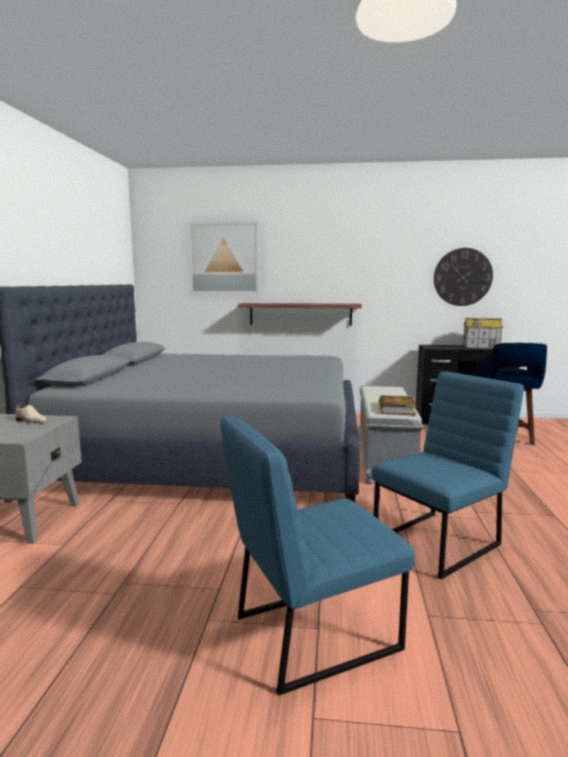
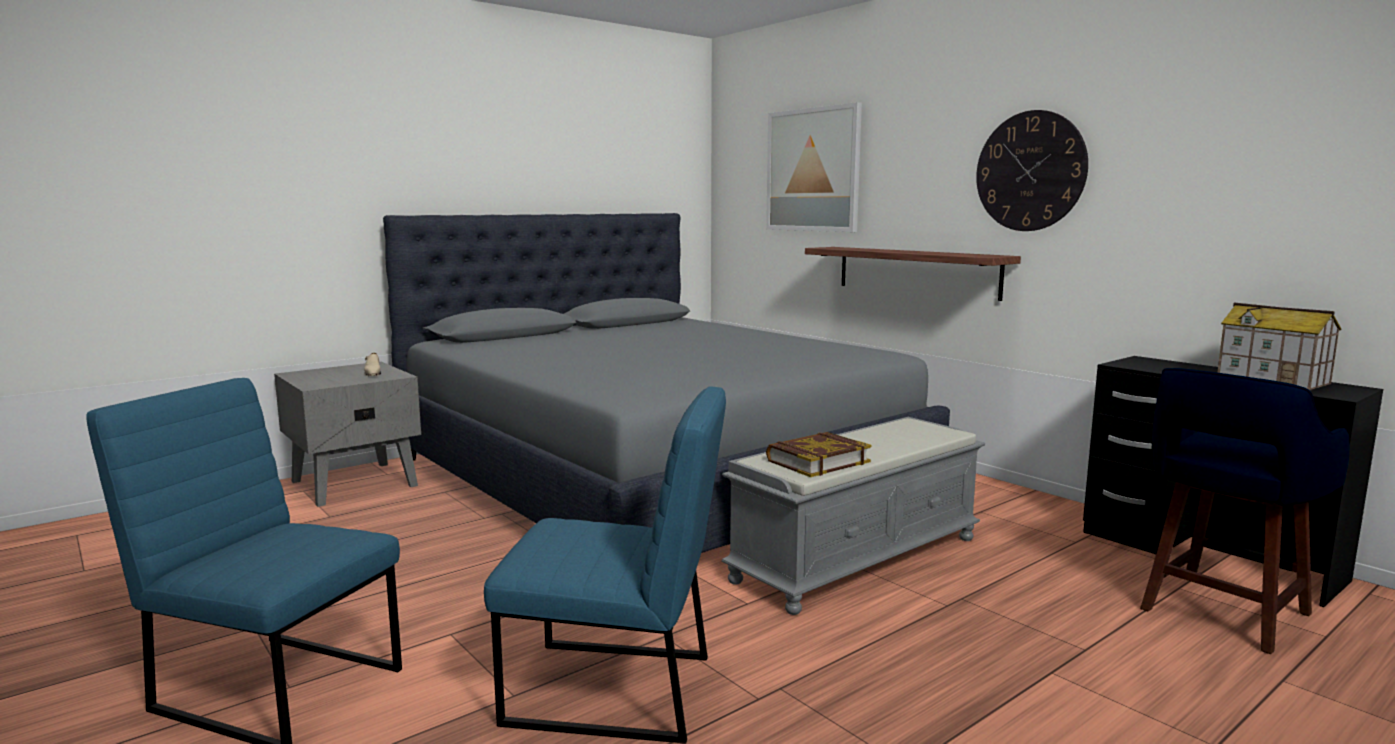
camera: 45 degrees right, 0 degrees up
wall clock [434,248,493,306] -> wall clock moved to [976,110,1088,231]

